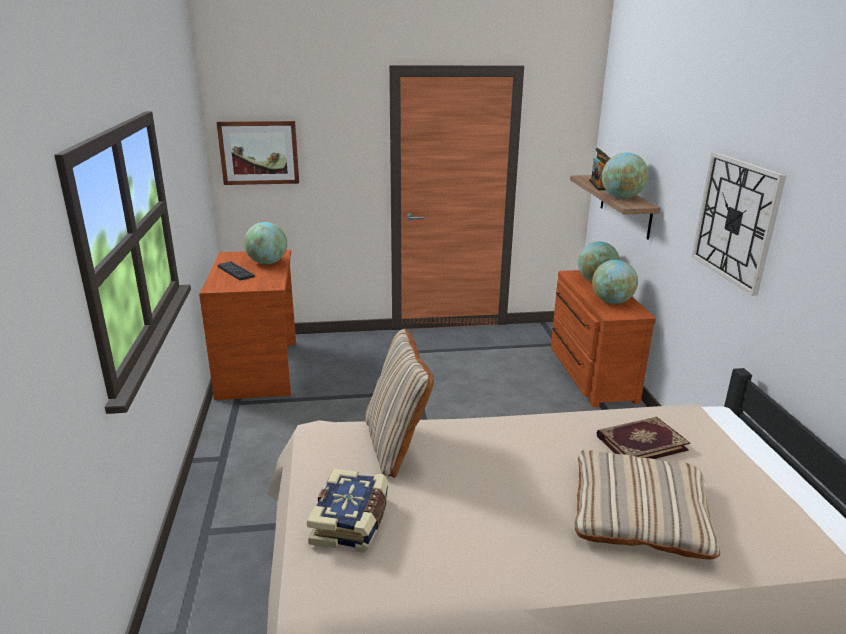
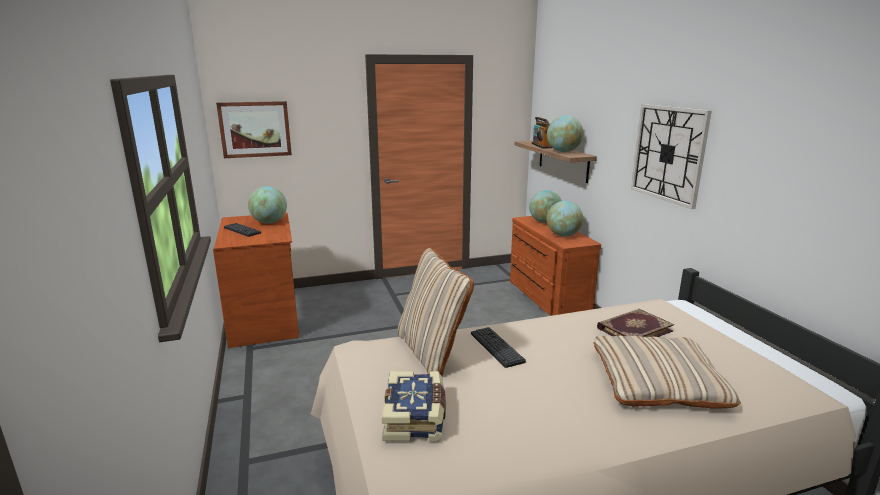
camera: 10 degrees left, 5 degrees down
none -> keyboard [471,327,526,368]

